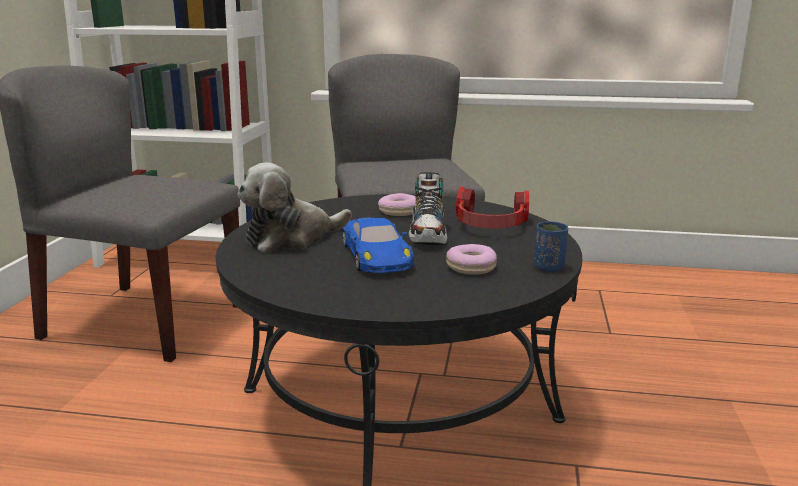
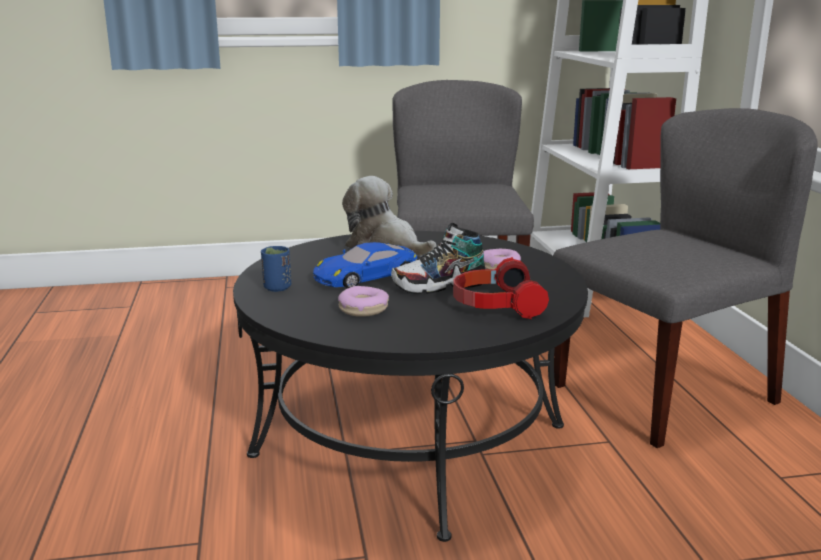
camera: 70 degrees right, 0 degrees up
blue cup [534,221,568,272] -> blue cup moved to [261,246,291,292]

